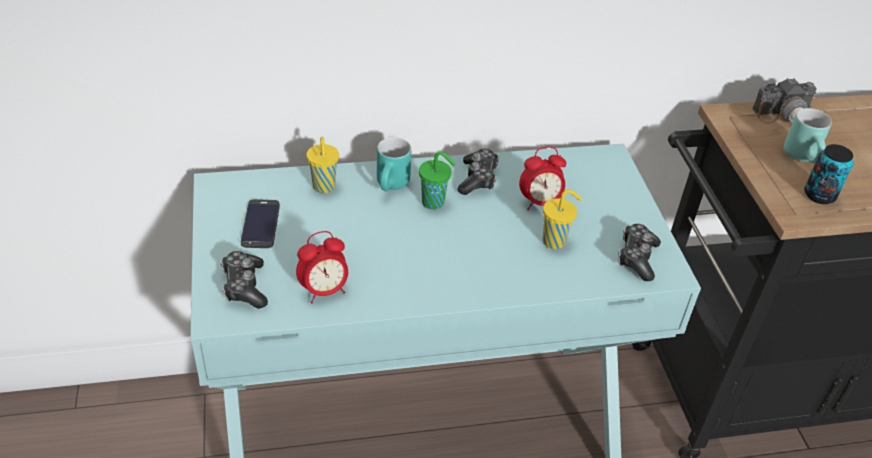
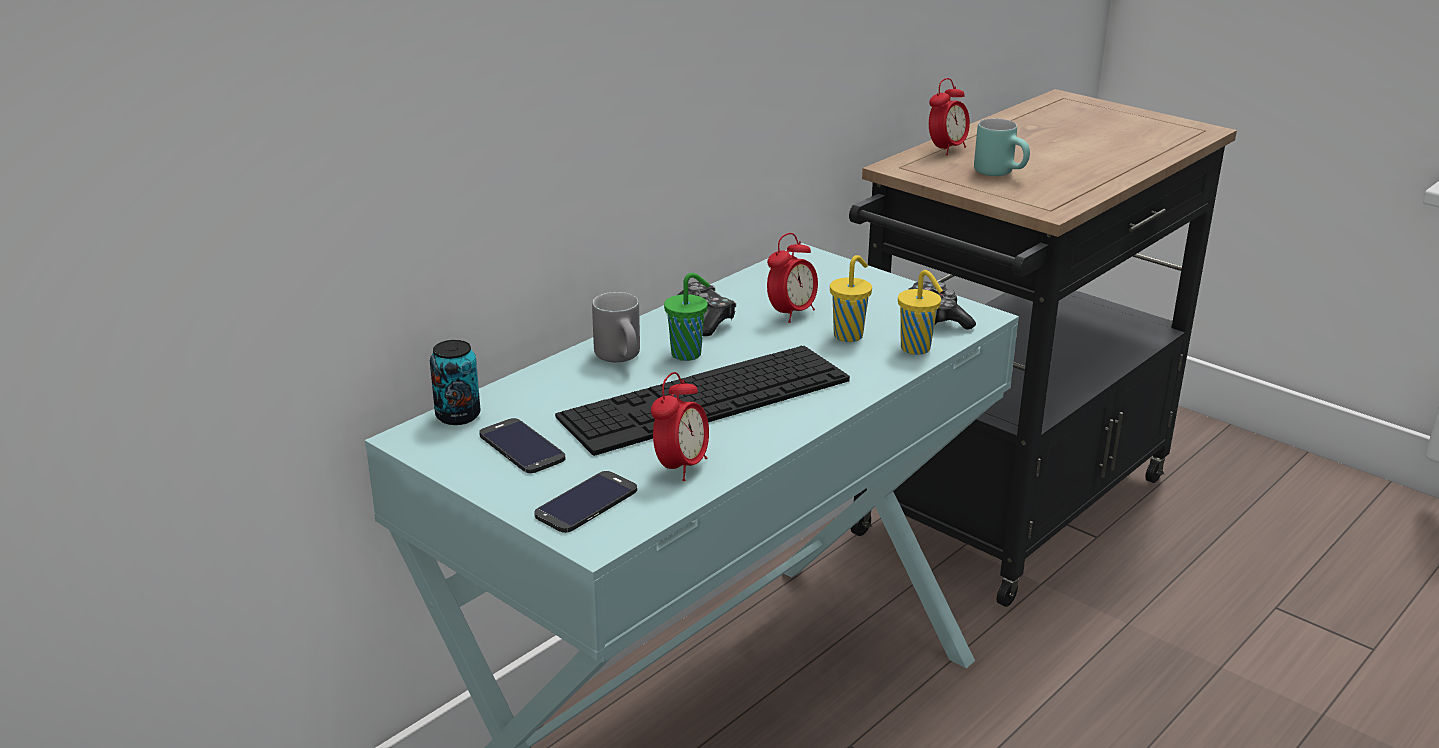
camera: 35 degrees left, 15 degrees down
game controller [221,251,268,309] -> phone [534,471,637,533]
yellow cup [306,136,339,193] -> yellow cup moved to [898,270,943,355]
turquoise mug [377,137,411,191] -> grey mug [592,292,640,362]
camera [752,78,817,123] -> alarm clock [929,78,970,155]
can [804,144,853,204] -> can moved to [430,340,481,425]
none -> keyboard [555,346,850,456]

